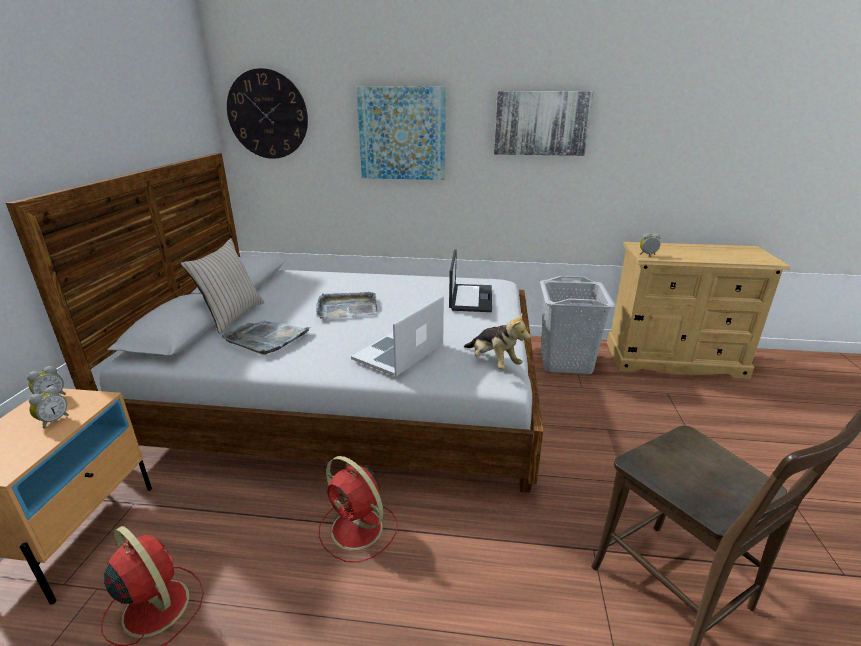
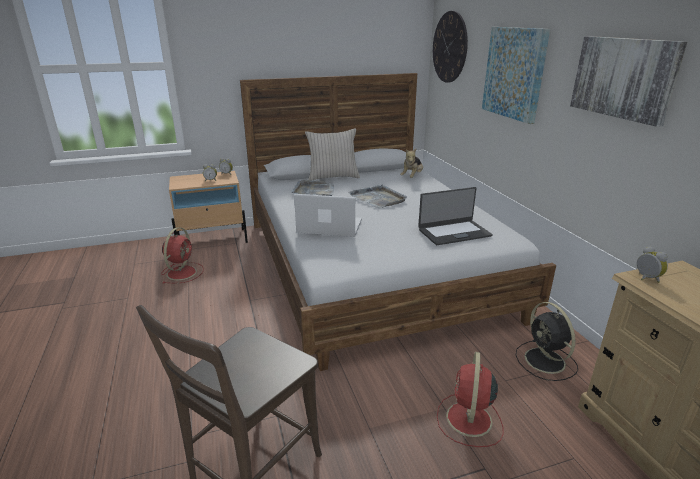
camera: 65 degrees right, 0 degrees up
red fan [319,456,398,562] -> red fan moved to [437,352,504,447]
plush toy [464,313,531,369] -> plush toy moved to [400,149,423,178]
grey laundry basket [540,276,616,374] -> black fan [516,302,578,381]

